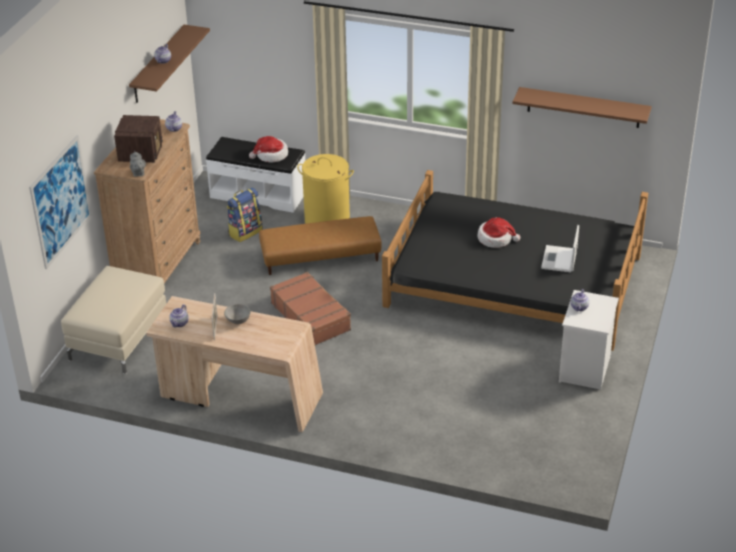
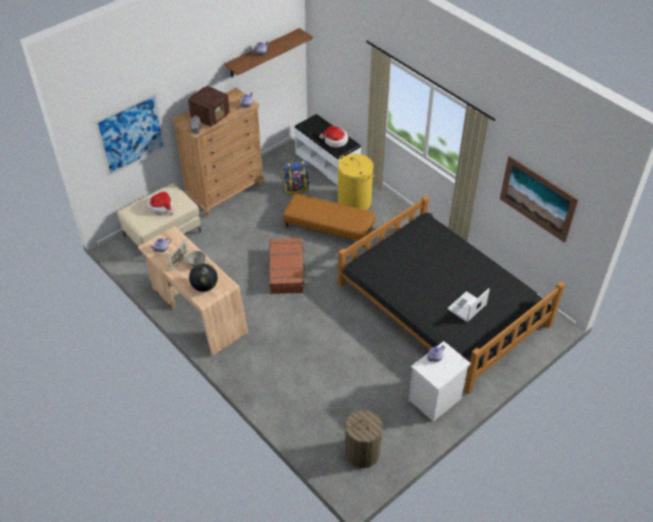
camera: 30 degrees right, 10 degrees up
hat [477,217,520,248] -> hat moved to [147,192,175,215]
brown shelf [512,87,652,128] -> picture [500,156,578,243]
none -> globe [189,264,218,292]
none -> laundry basket [345,410,383,468]

